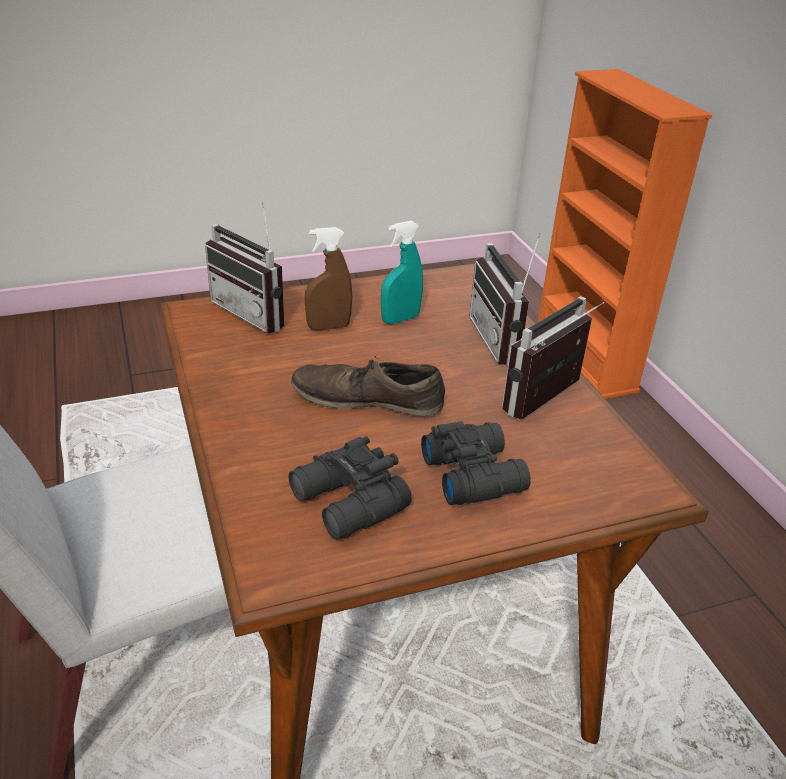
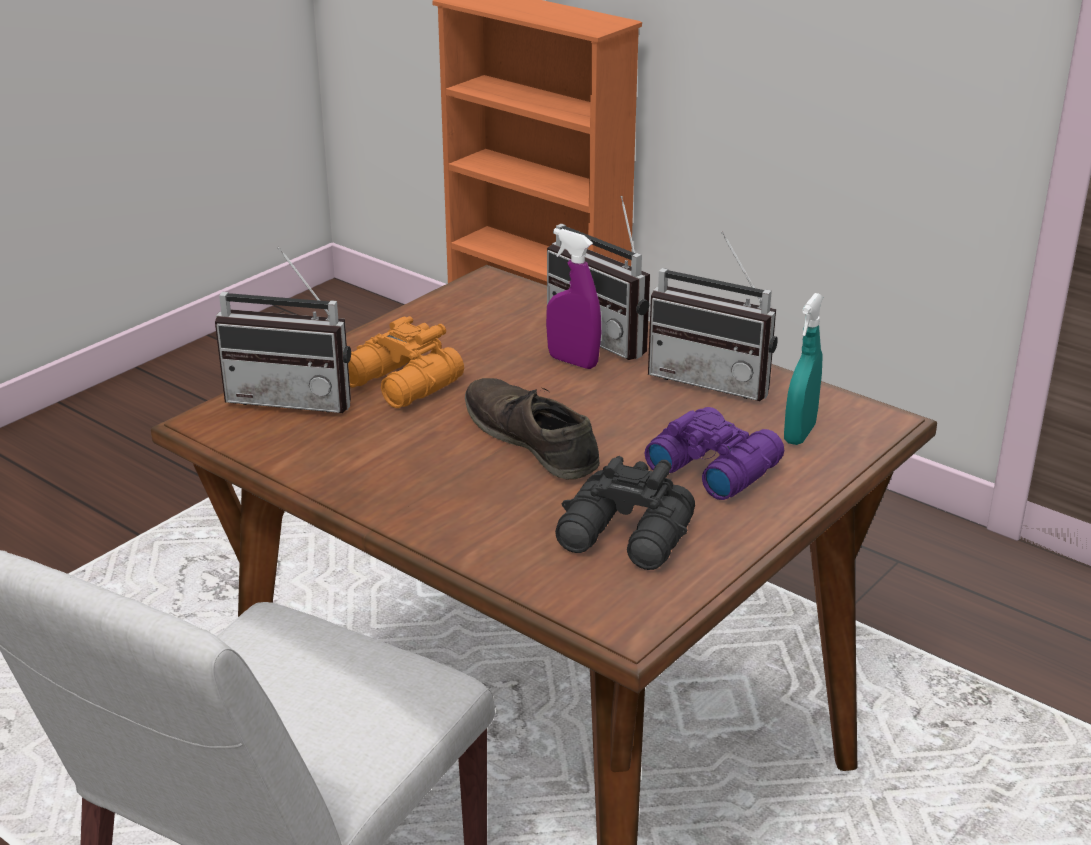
camera: 30 degrees left, 5 degrees down
brown shoe [291,356,445,416] -> brown shoe turned 75 degrees clockwise [465,378,600,479]
brown spray bottle [305,227,352,330] -> orange binoculars [348,316,464,408]
turquoise spray bottle [381,221,423,324] -> turquoise spray bottle moved to [784,293,823,445]
black binoculars [421,421,531,505] -> purple binoculars [645,407,784,500]
radio [502,296,605,420] -> radio turned 75 degrees counterclockwise [648,231,778,401]
none -> purple spray bottle [546,228,601,369]

